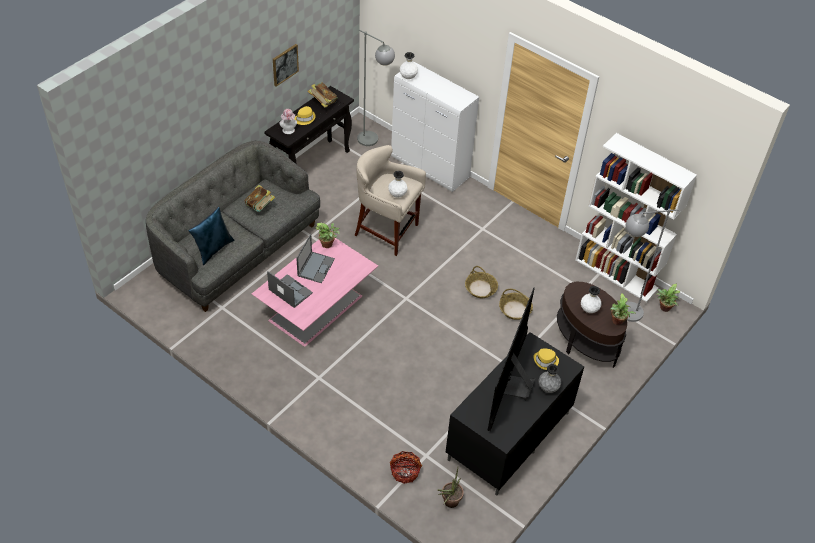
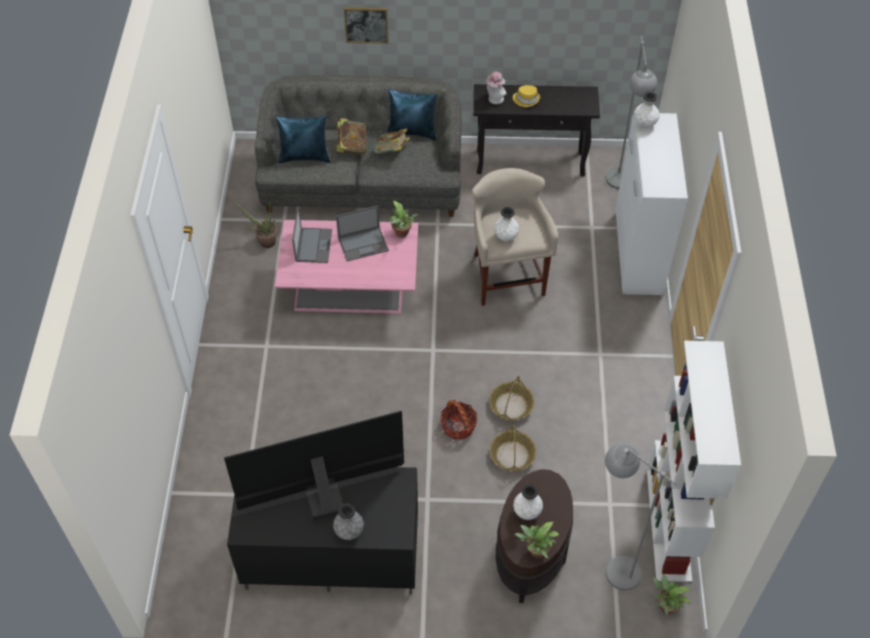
camera: 55 degrees right, 5 degrees up
picture [273,44,299,86] -> picture moved to [344,7,388,44]
book [308,82,338,108] -> book moved to [337,118,367,154]
basket [390,451,422,484] -> basket moved to [440,400,477,440]
potted plant [438,468,464,508] -> potted plant moved to [233,202,278,248]
yellow hat [534,349,559,370] -> none
none -> blue pillow [387,89,437,141]

